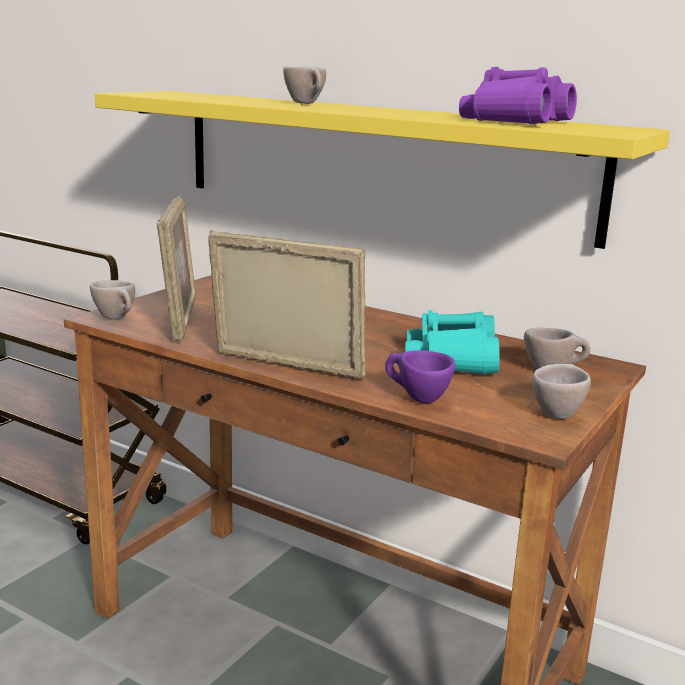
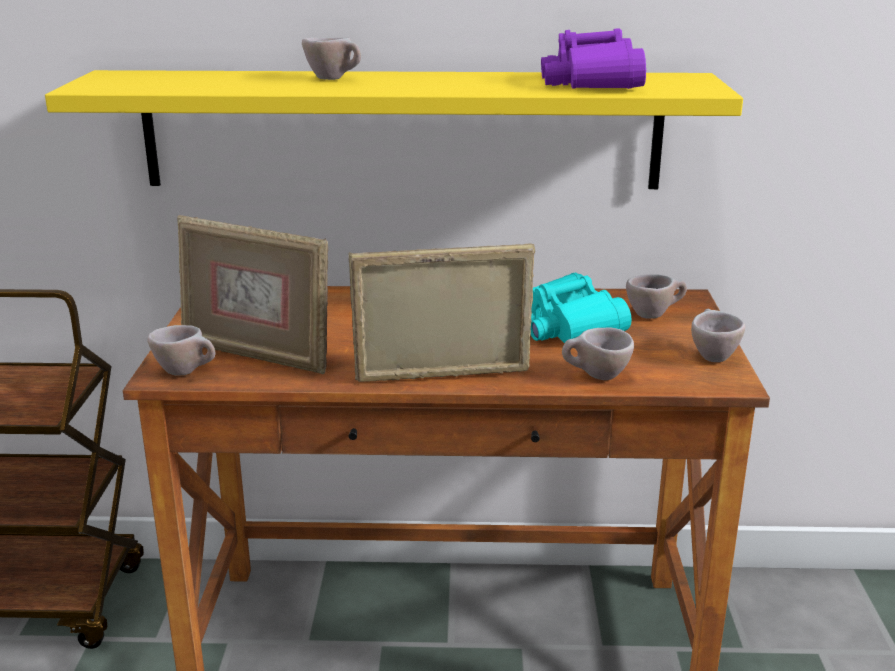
camera: 30 degrees left, 5 degrees up
picture frame [157,196,196,343] -> picture frame turned 150 degrees clockwise [177,215,328,374]
purple cup [385,350,455,404] -> beige cup [562,327,634,380]

